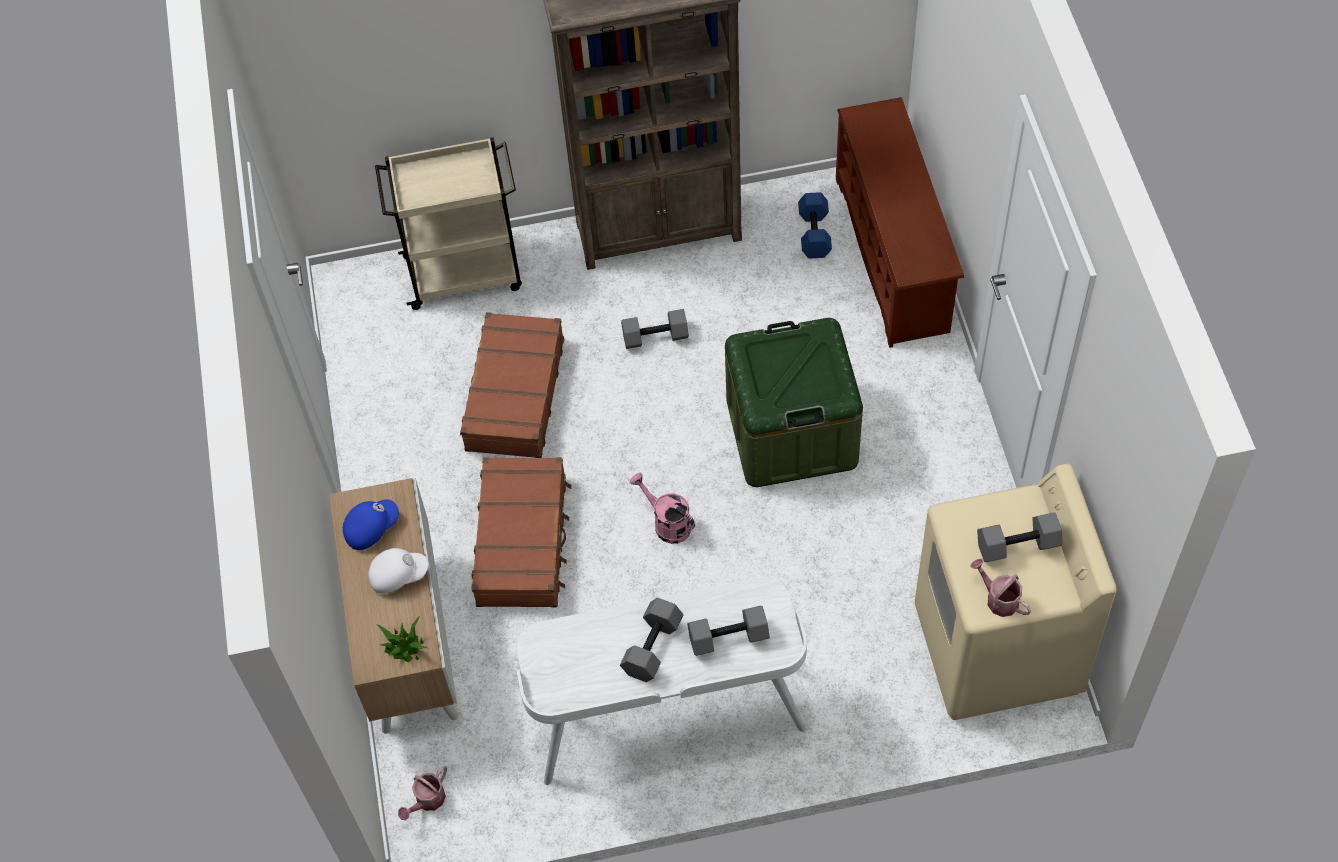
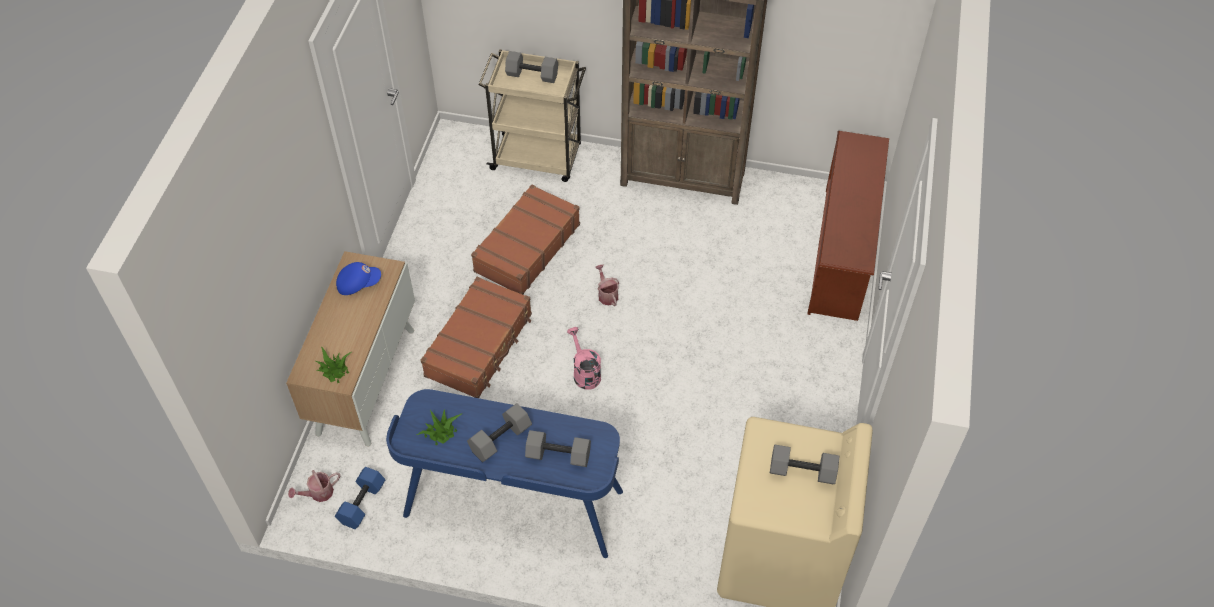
camera: 20 degrees right, 5 degrees down
white cap [368,548,428,594] -> none
white desk [516,577,807,785] -> blue desk [386,389,623,558]
grey dumbbell [621,309,689,349] -> grey dumbbell moved to [505,51,558,83]
green storage box [725,318,863,487] -> none
blue dumbbell [798,192,832,258] -> blue dumbbell moved to [335,467,385,529]
watering can [970,559,1031,617] -> watering can moved to [595,265,619,306]
none -> potted plant [417,409,462,446]

